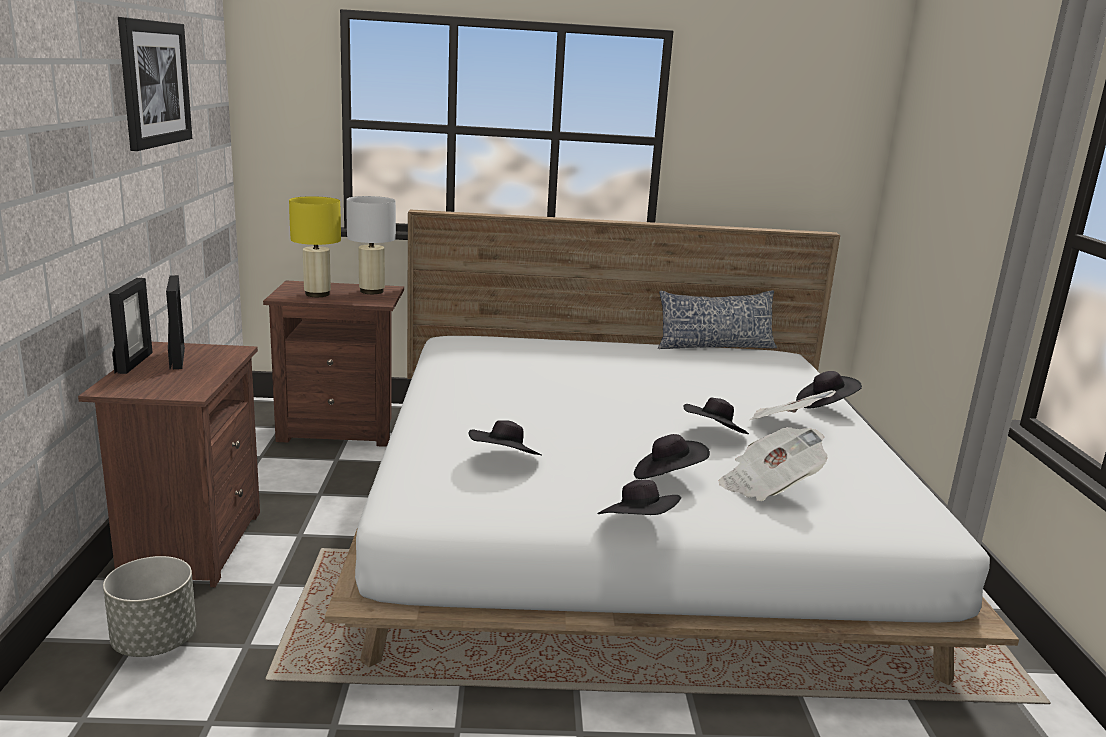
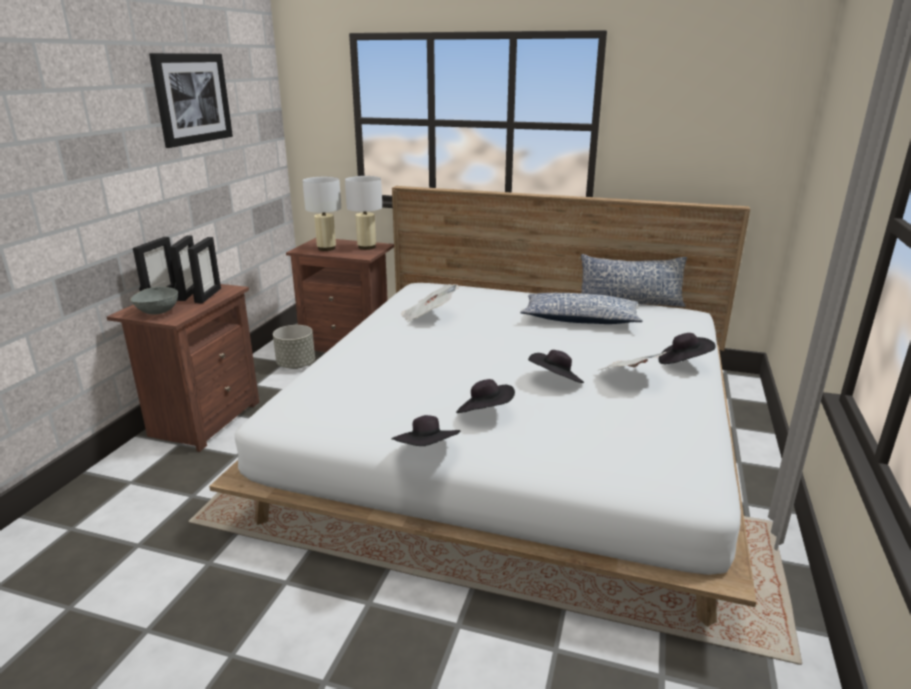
camera: 20 degrees right, 5 degrees up
grey planter [103,556,196,657] -> grey planter moved to [273,325,315,369]
yellow table lamp [289,196,341,297] -> white table lamp [303,177,341,251]
black hat [468,420,542,455] -> none
newspaper [719,427,828,501] -> newspaper moved to [401,284,459,322]
none -> grey bowl [130,287,178,315]
none -> picture frame [187,237,221,303]
none -> pillow [520,293,643,324]

